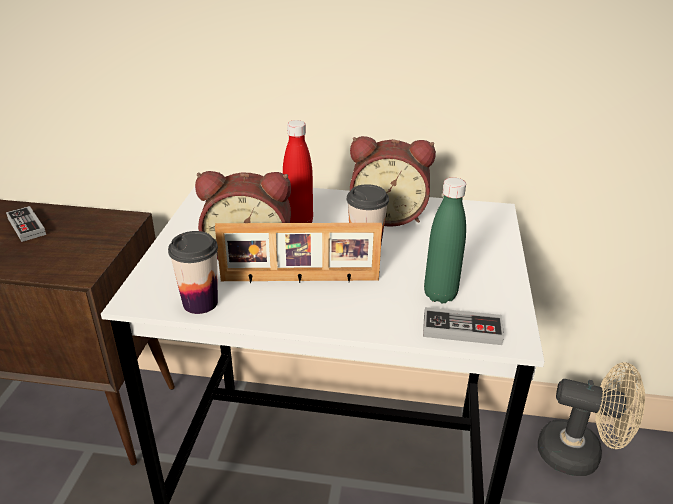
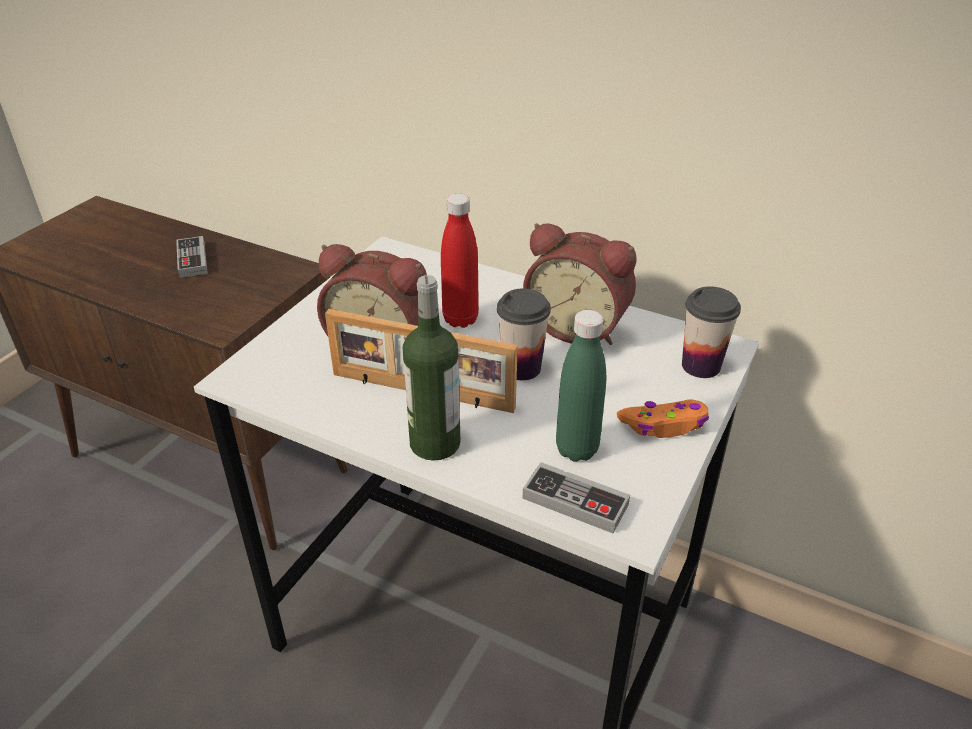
camera: 20 degrees right, 5 degrees up
cup [168,231,218,314] -> cup moved to [682,286,741,378]
beige fan [538,362,645,476] -> none
none -> bottle [403,275,461,461]
none -> orange game controller [617,399,709,438]

